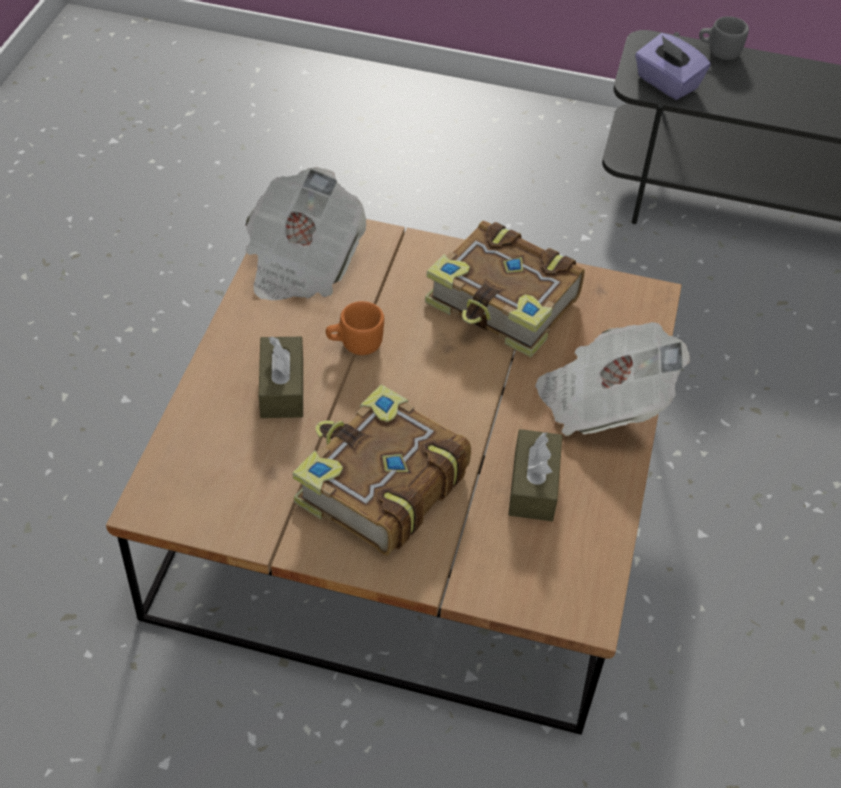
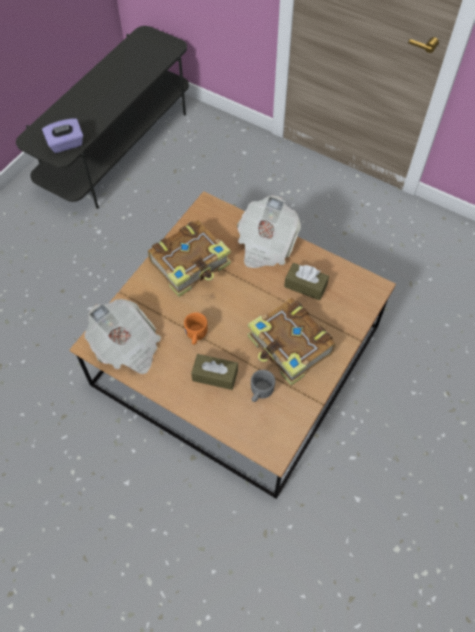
camera: 70 degrees left, 10 degrees up
grey mug [699,16,749,60] -> grey mug moved to [251,370,275,402]

